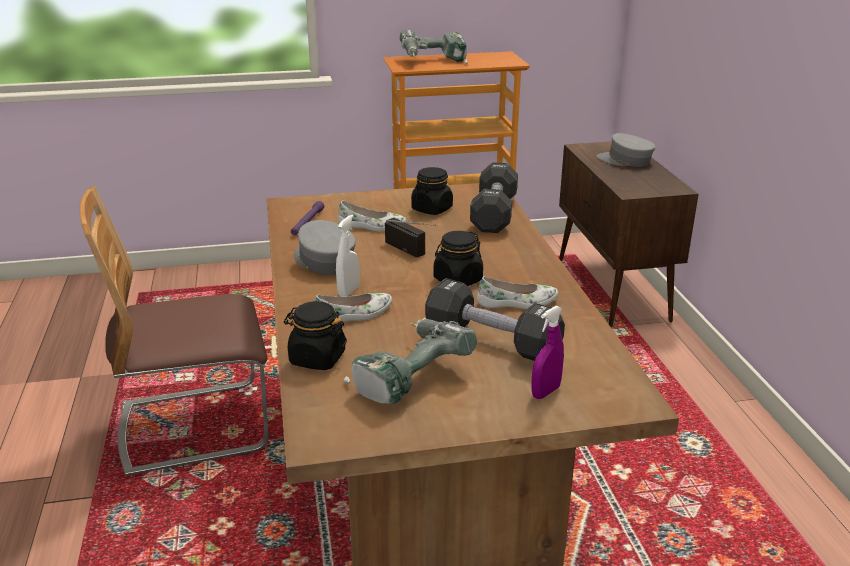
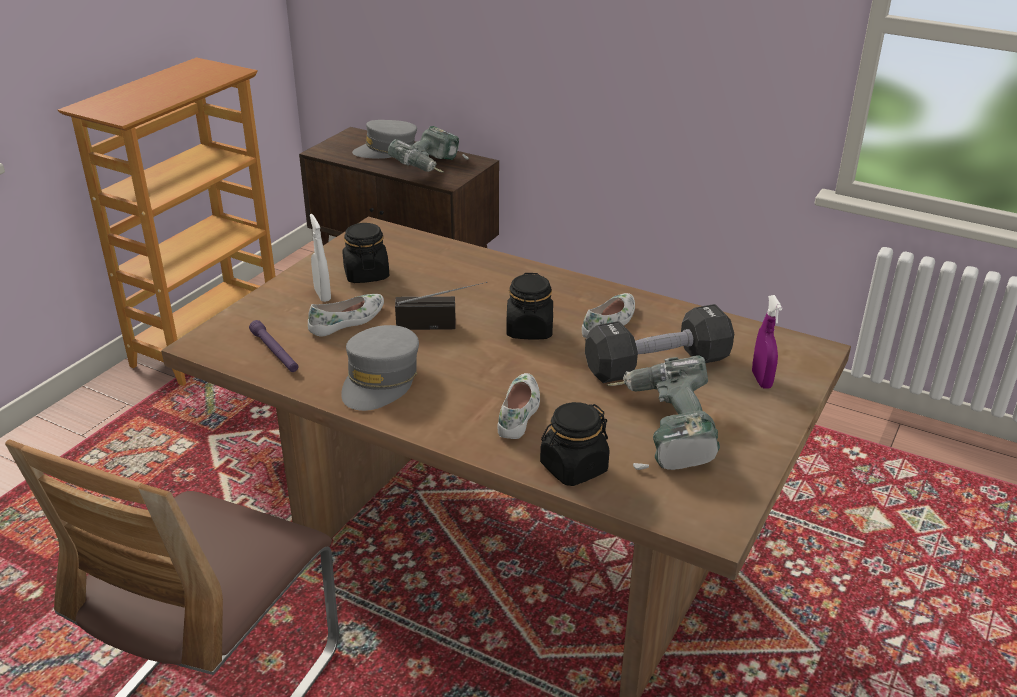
camera: 50 degrees left, 5 degrees up
grey cap [294,220,356,275] -> grey cap turned 75 degrees counterclockwise [341,325,419,411]
white spray bottle [336,214,360,296] -> white spray bottle moved to [310,214,331,302]
power drill [400,29,468,64] -> power drill moved to [388,126,469,173]
black dumbbell [470,162,518,233] -> none

